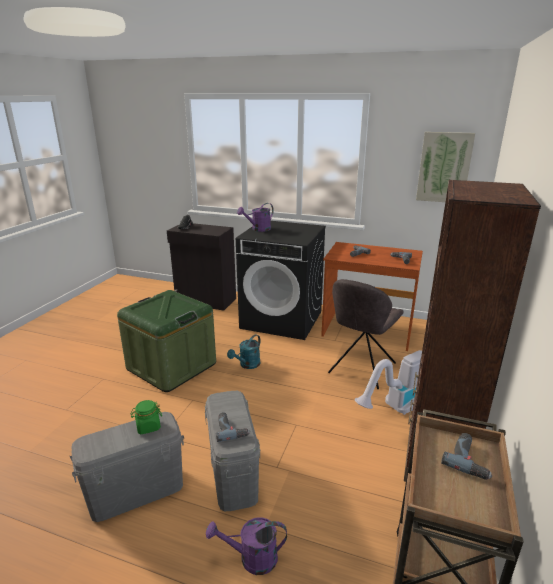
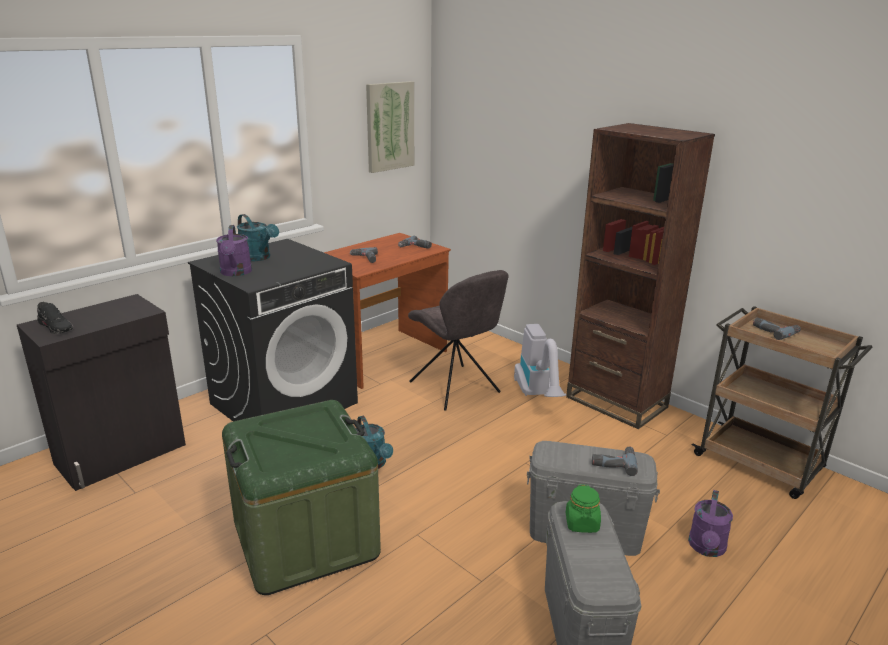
camera: 65 degrees left, 0 degrees up
none -> turquoise watering can [237,214,279,261]

